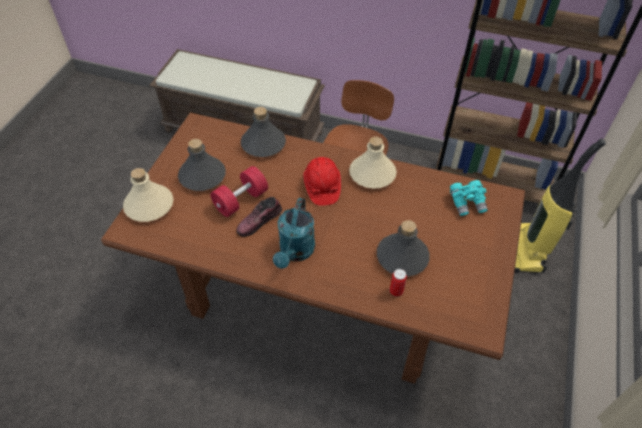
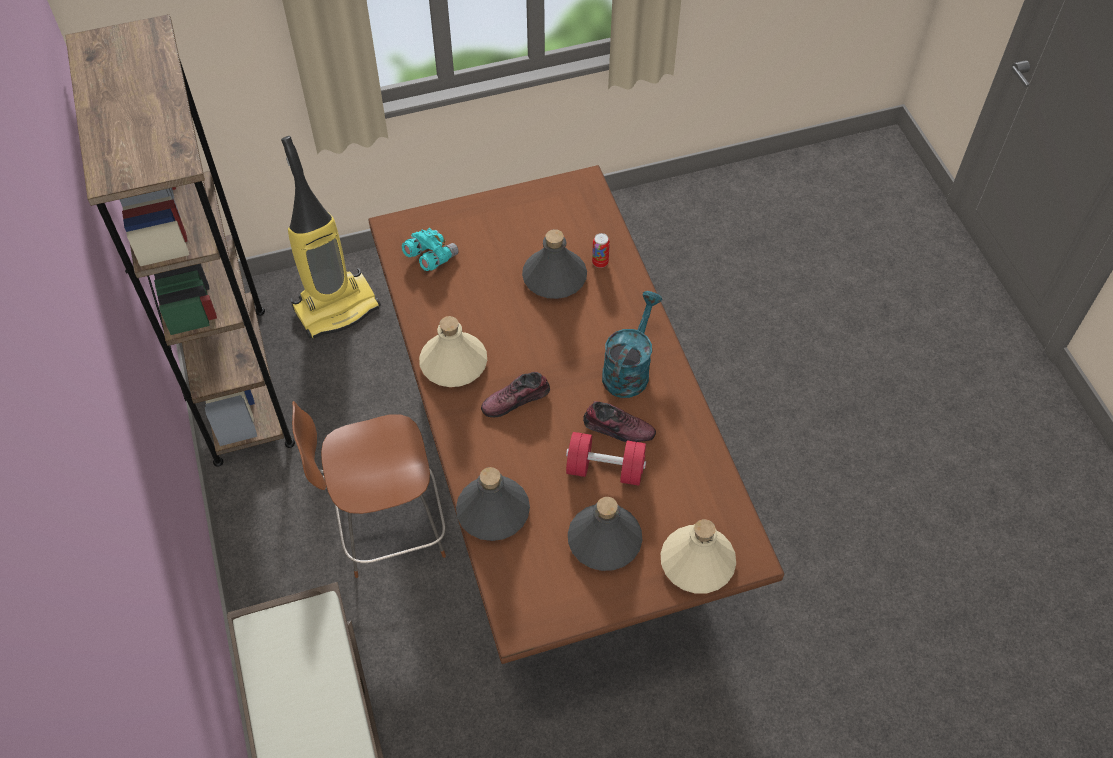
camera: 125 degrees left, 5 degrees up
turquoise watering can [273,198,315,268] -> turquoise watering can turned 45 degrees counterclockwise [602,291,662,398]
red hard hat [303,157,341,206] -> shoe [481,372,550,417]

